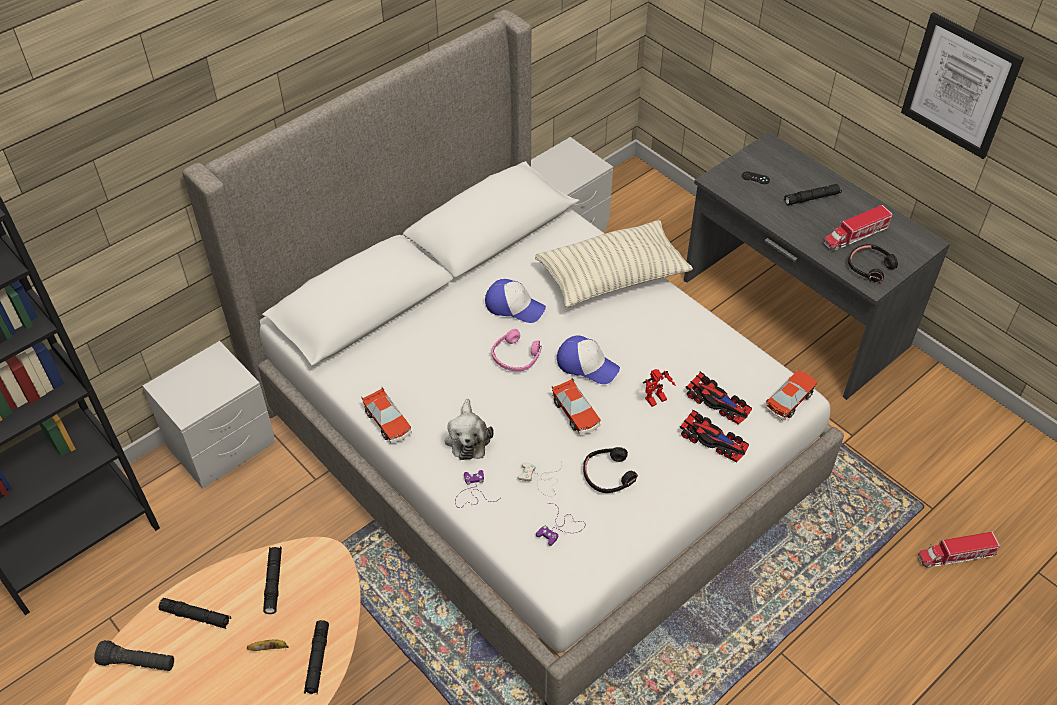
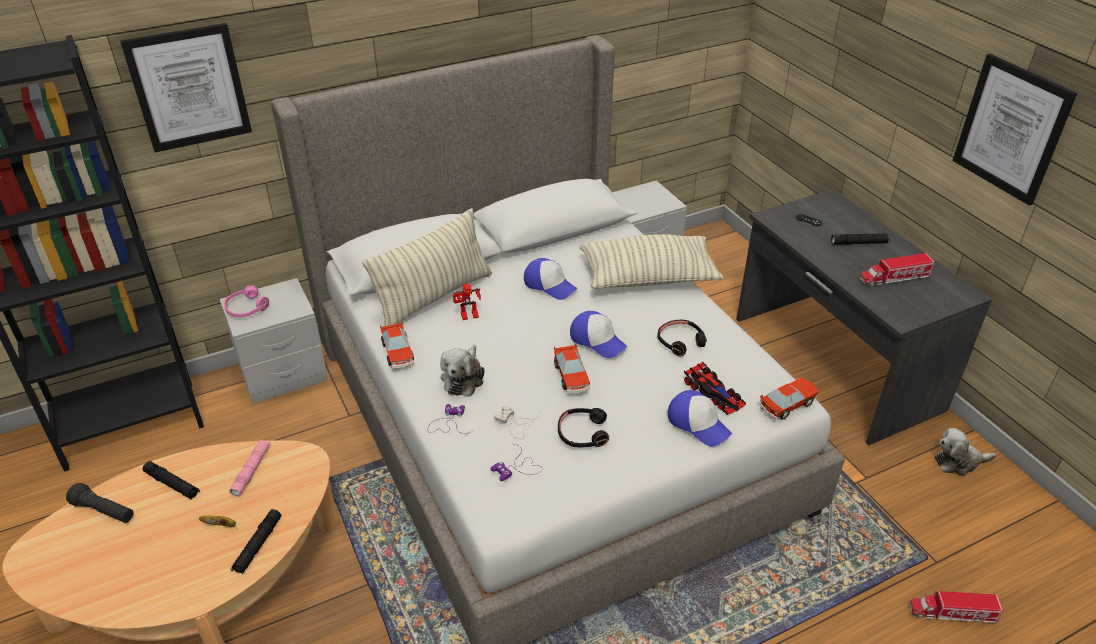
camera: 15 degrees right, 10 degrees down
black flashlight [263,546,282,614] -> pink flashlight [229,440,271,497]
pink headphones [492,329,542,371] -> pink headphones moved to [223,285,269,317]
toy robot [643,369,676,407] -> toy robot moved to [453,284,481,320]
toy car [680,409,749,462] -> cap [668,390,732,447]
black headphones [848,244,898,283] -> black headphones moved to [657,320,707,357]
none -> picture [120,23,252,152]
none -> pillow [362,208,492,326]
none -> plush toy [935,428,997,476]

